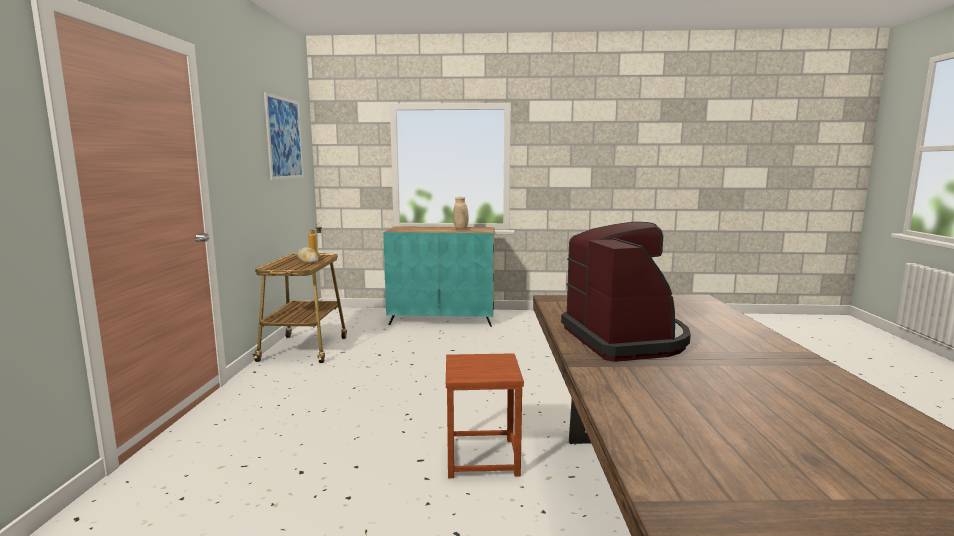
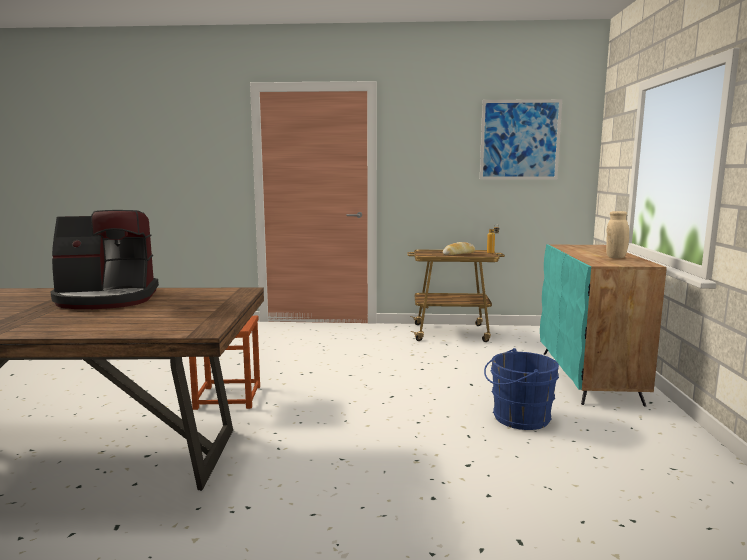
camera: 90 degrees right, 0 degrees up
none -> blue bucket [484,348,559,430]

